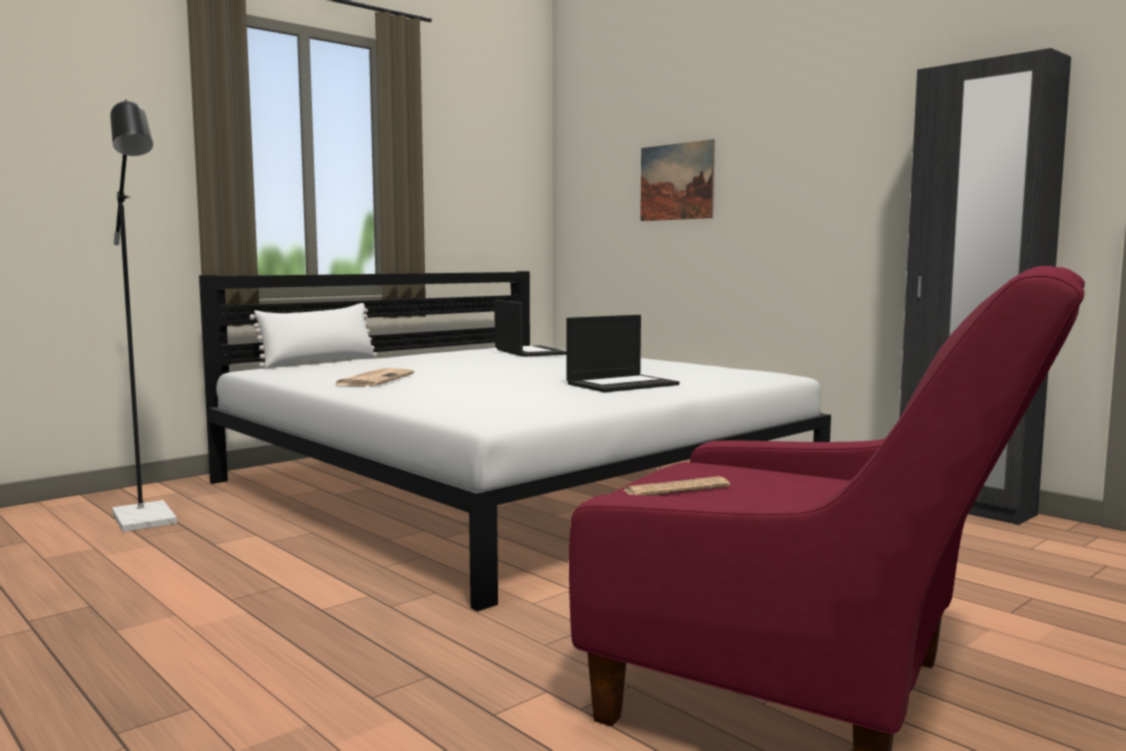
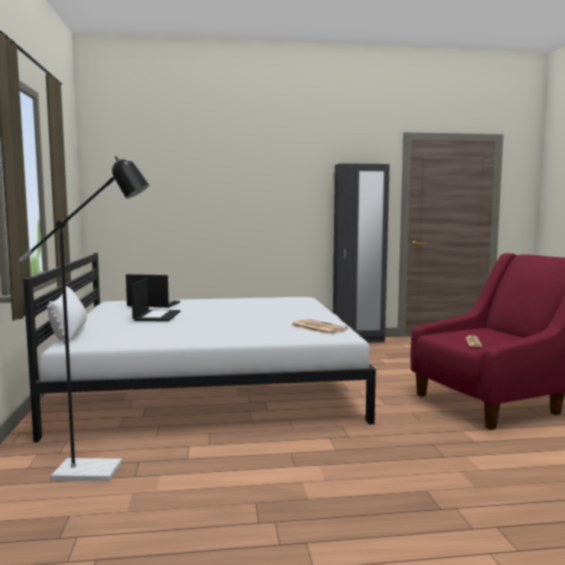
camera: 55 degrees left, 0 degrees up
newspaper [334,368,414,387] -> newspaper moved to [291,319,348,334]
laptop [567,315,679,392] -> laptop moved to [131,278,180,321]
picture [640,139,715,221] -> none

